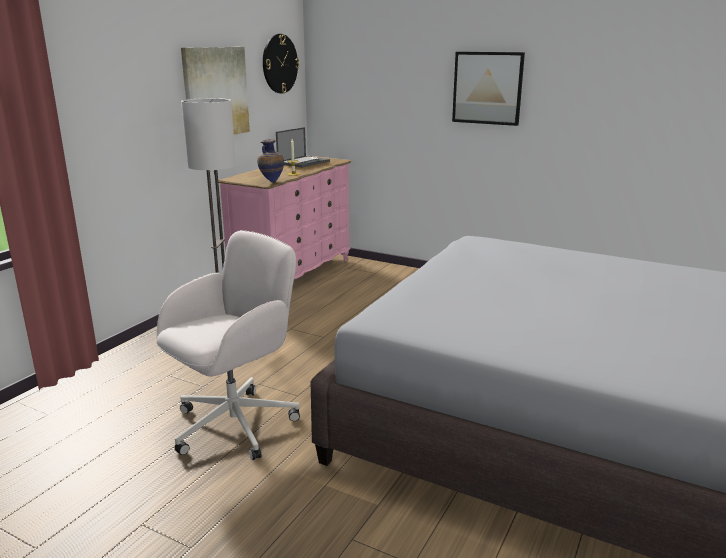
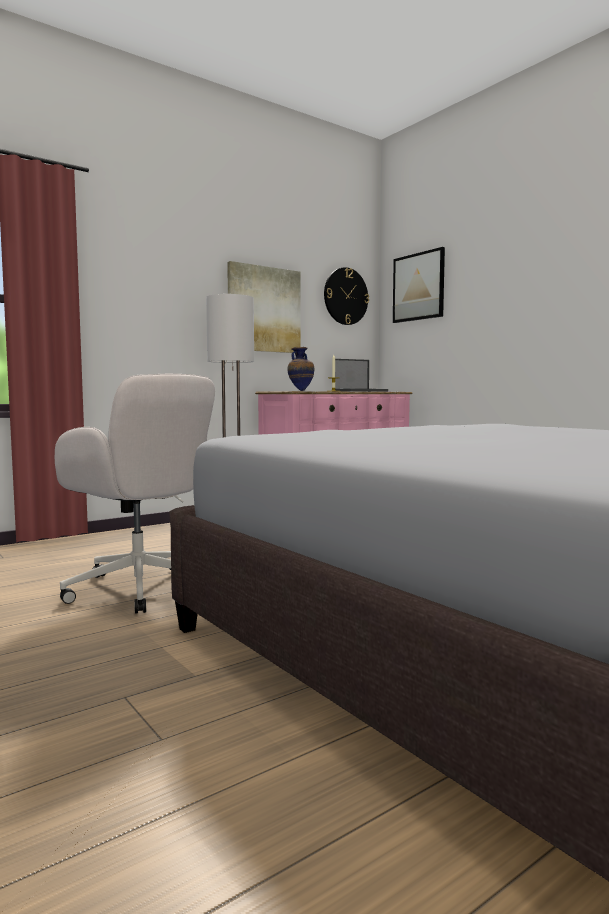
camera: 25 degrees right, 15 degrees down
white office chair [156,230,300,460] -> white office chair turned 60 degrees clockwise [55,374,215,614]
picture [452,52,525,126] -> picture moved to [393,247,445,323]

